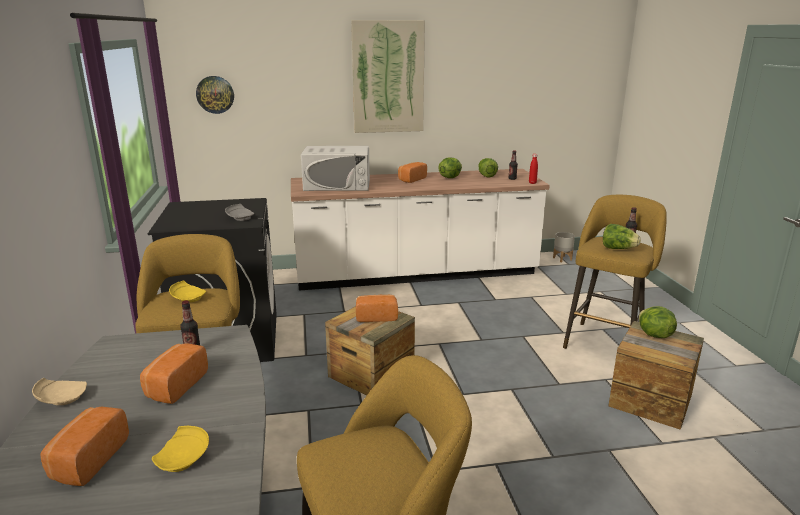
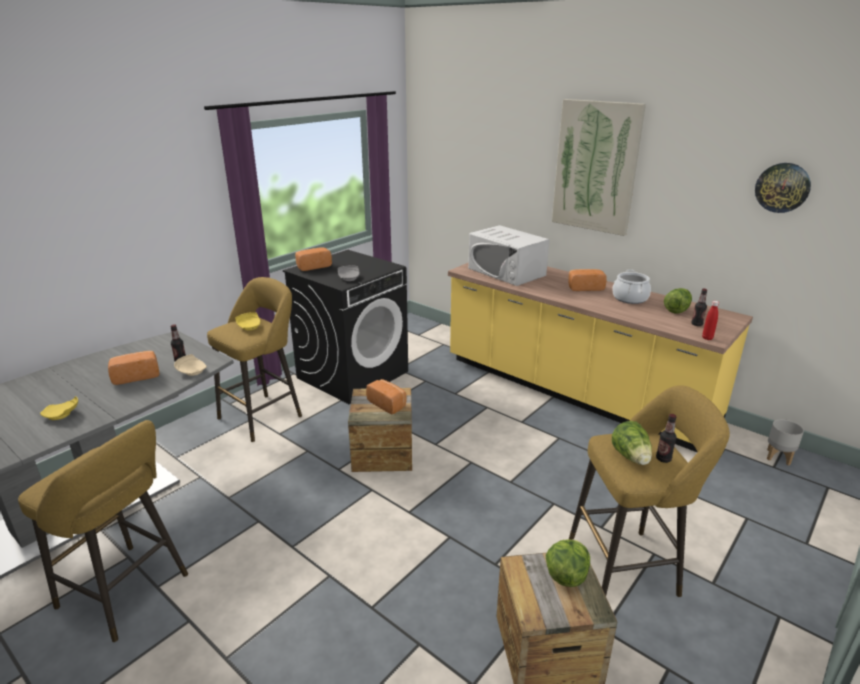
camera: 50 degrees right, 5 degrees up
beige plate [32,378,87,405] -> beige plate moved to [174,354,207,376]
bread [40,406,129,486] -> bread moved to [295,247,332,271]
wall clock [196,76,234,114] -> wall clock moved to [755,163,811,213]
white counter [291,169,550,290] -> yellow counter [448,263,753,453]
lettuce [438,158,462,178] -> cooking pot [612,270,651,304]

